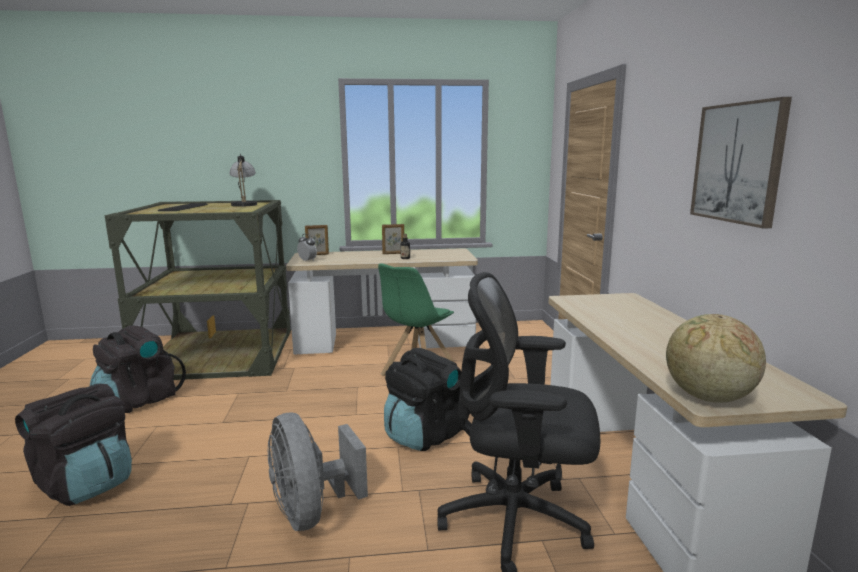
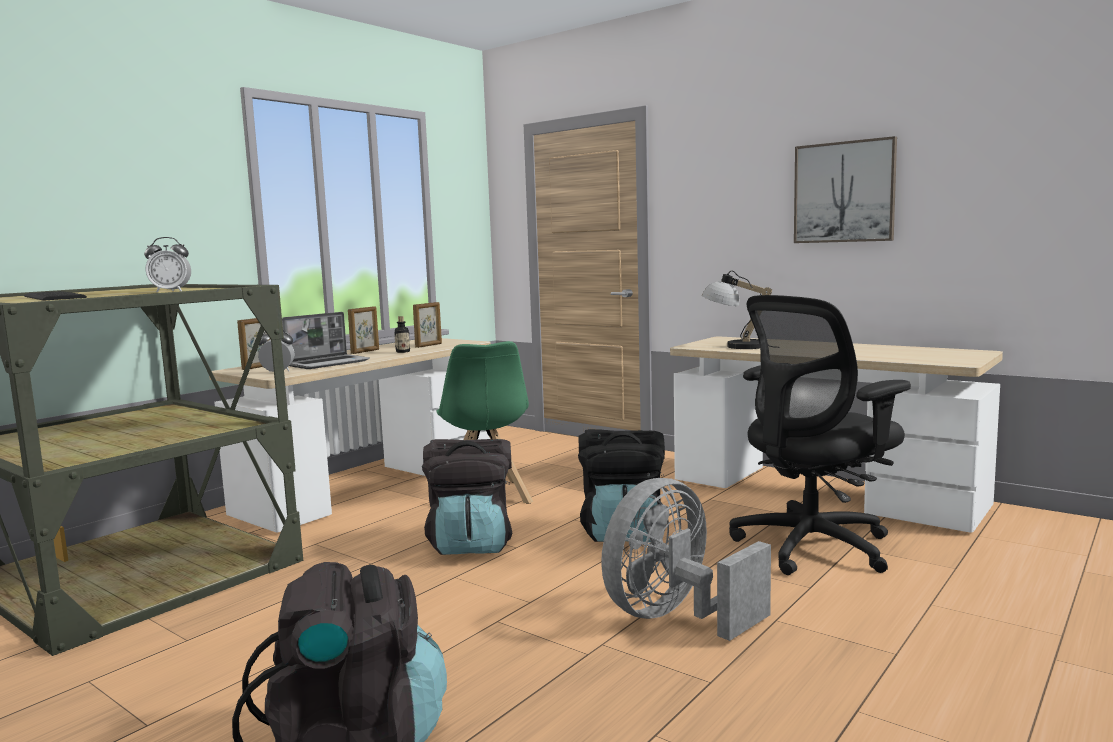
camera: 45 degrees left, 5 degrees down
black backpack [90,326,186,413] -> black backpack moved to [422,439,512,555]
table lamp [229,154,257,207] -> table lamp moved to [702,271,772,349]
grey fan [268,412,368,531] -> grey fan turned 120 degrees clockwise [601,478,771,641]
globe [666,314,766,403] -> none
none -> alarm clock [144,237,191,292]
none -> laptop [282,312,370,369]
none -> picture frame [413,302,442,348]

